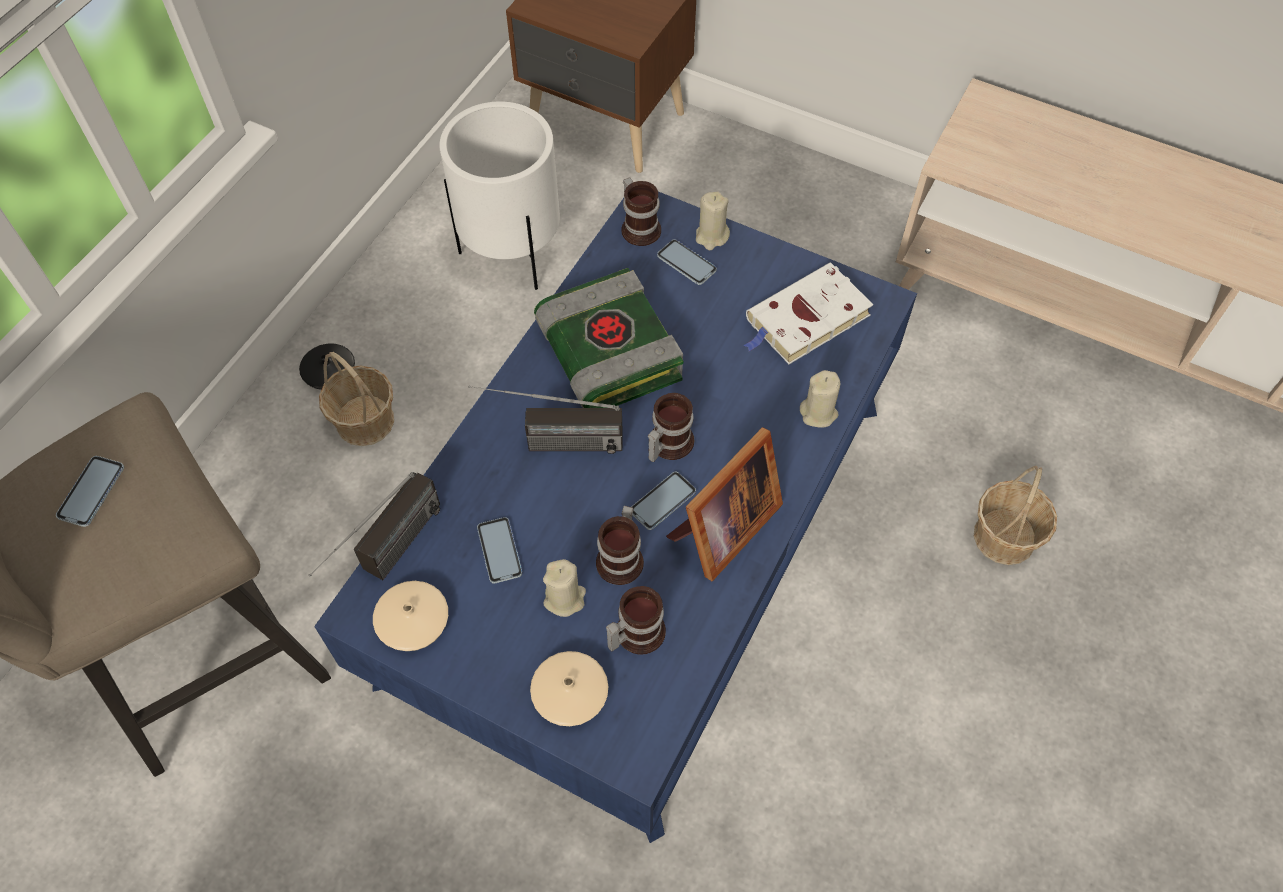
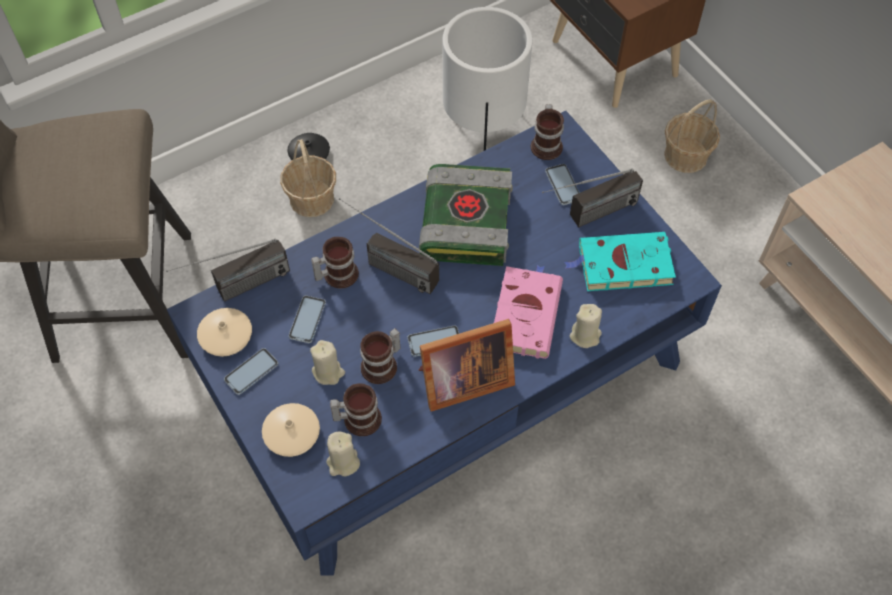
camera: 30 degrees right, 0 degrees up
phone [56,456,124,527] -> phone moved to [224,348,278,395]
mug [648,393,694,462] -> mug moved to [311,237,359,289]
beige candle [696,192,730,250] -> beige candle moved to [327,432,360,476]
white book [743,263,873,364] -> turquoise book [564,232,676,291]
basket [974,466,1057,565] -> basket moved to [664,99,720,173]
none -> pink book [493,265,563,359]
none -> radio [542,169,643,227]

